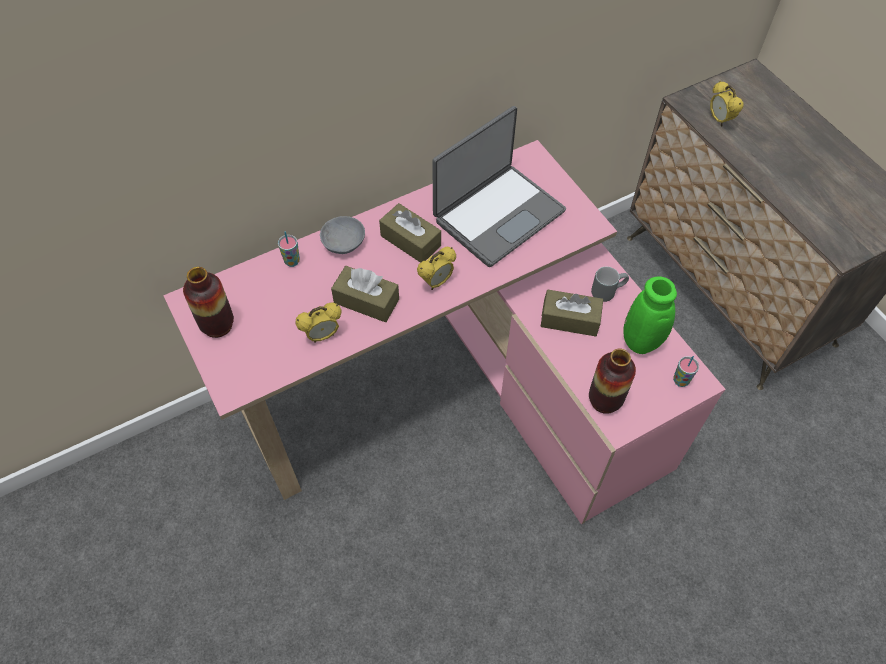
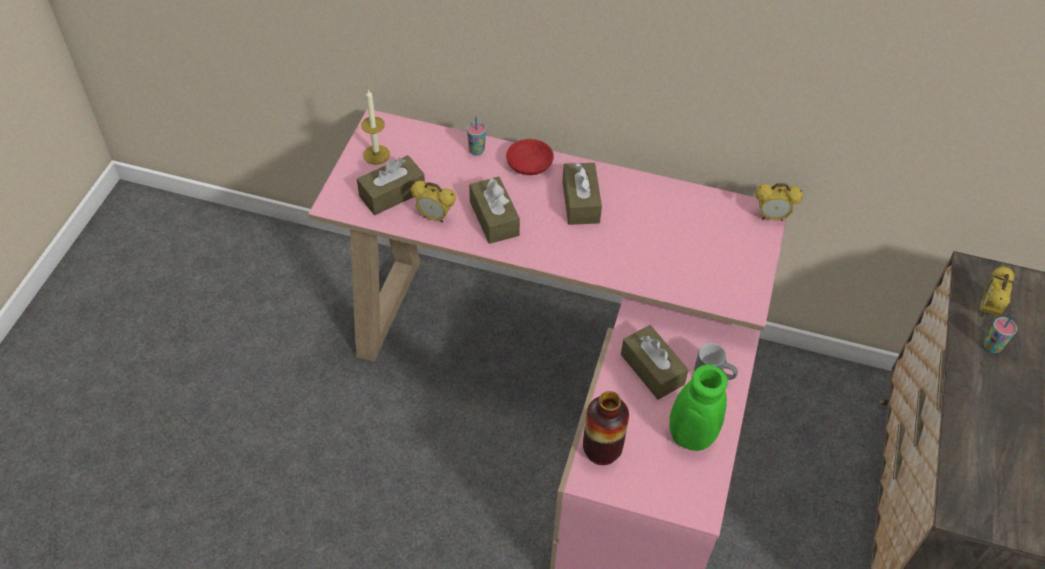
camera: 45 degrees right, 5 degrees down
vase [183,267,234,338] -> candle [361,89,390,165]
grey bowl [320,216,365,254] -> red bowl [506,139,554,175]
alarm clock [417,247,456,290] -> alarm clock moved to [756,183,803,221]
laptop [432,106,566,267] -> none
cup [673,356,699,387] -> cup moved to [984,315,1017,353]
none -> brown tissue box [357,155,425,215]

